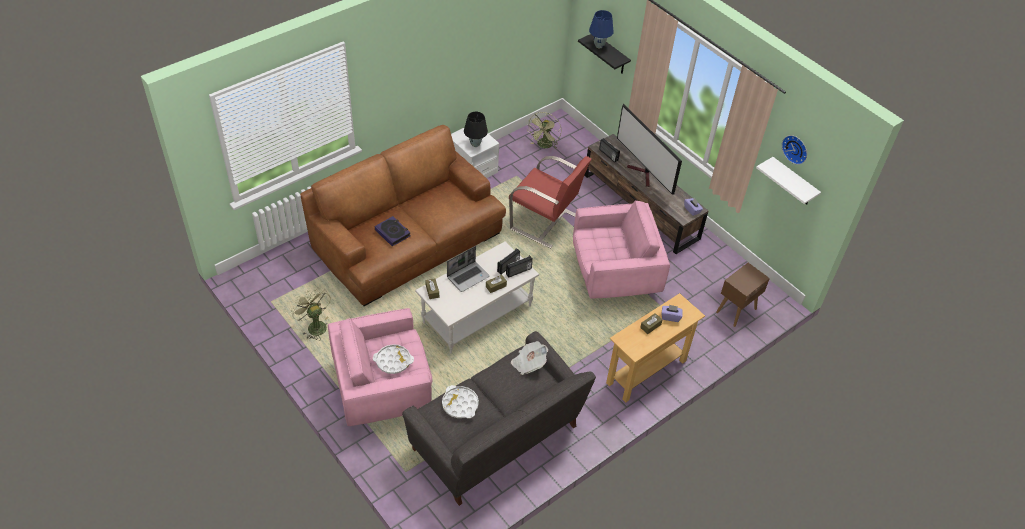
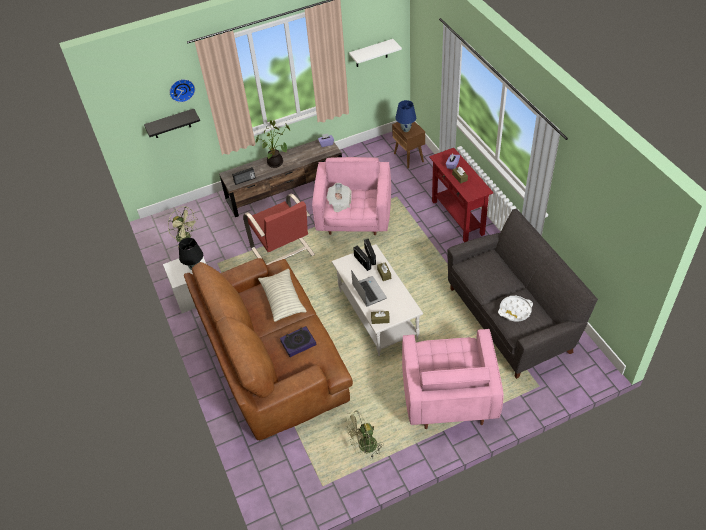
camera: 70 degrees left, 0 degrees up
white tray [373,344,414,374] -> none
red armchair [509,156,591,248] -> red armchair turned 105 degrees clockwise [243,194,315,265]
newspaper [511,341,548,375] -> newspaper moved to [326,183,352,213]
blue table lamp [589,10,614,48] -> blue table lamp moved to [395,100,416,132]
beige console table [606,293,705,402] -> red console table [429,148,494,242]
television [617,104,682,195] -> potted plant [255,120,291,168]
wall clock [782,135,807,165] -> wall clock moved to [169,79,195,102]
none -> pillow [258,269,307,322]

